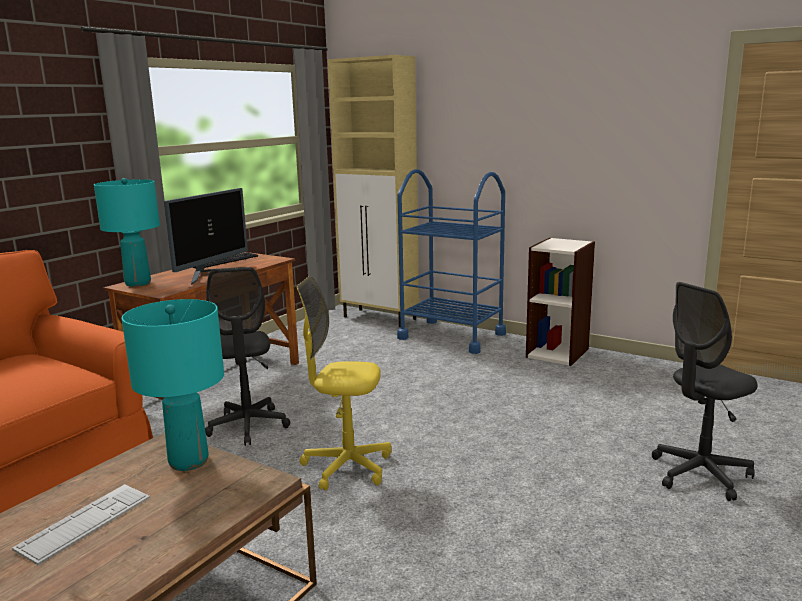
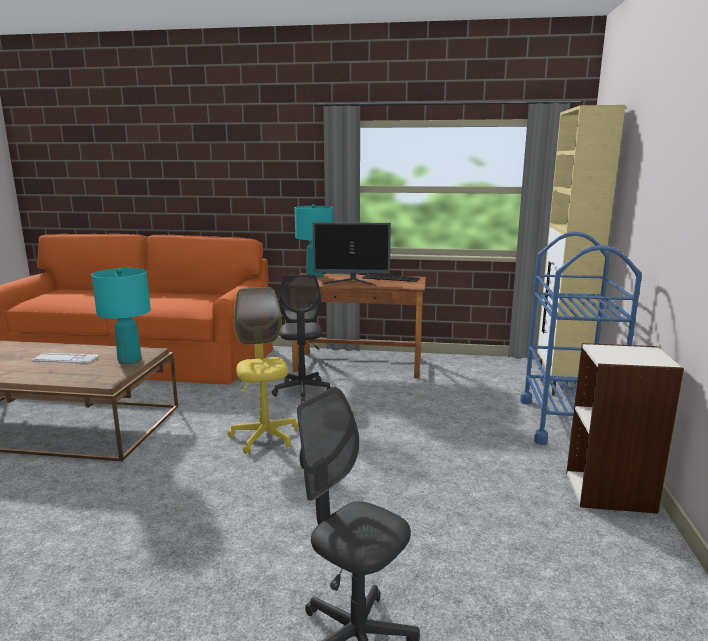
camera: 65 degrees right, 0 degrees up
grey office chair [205,267,290,446] -> grey office chair turned 60 degrees counterclockwise [272,274,332,402]

